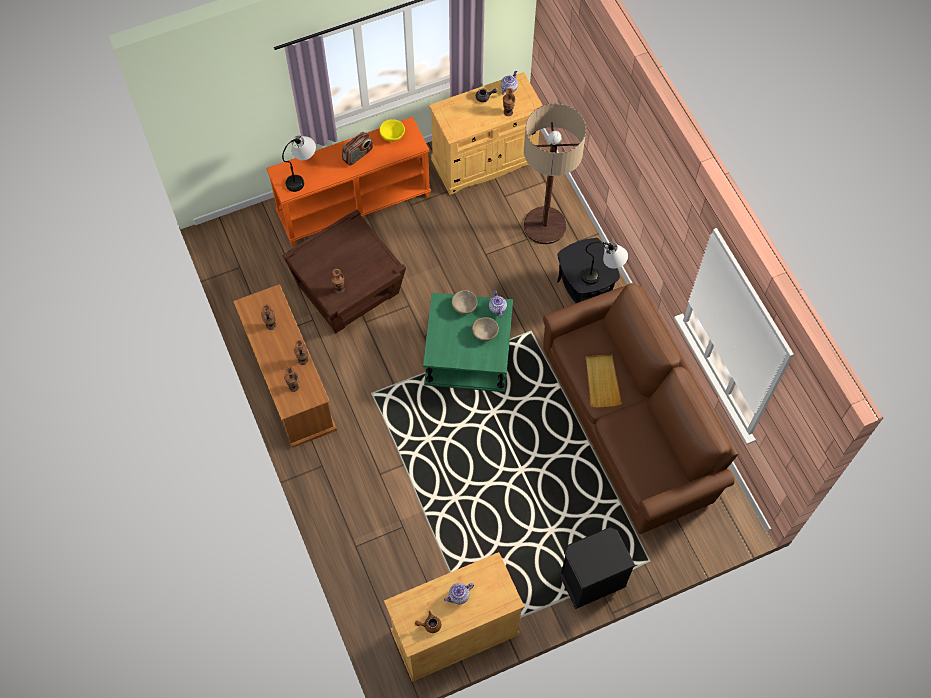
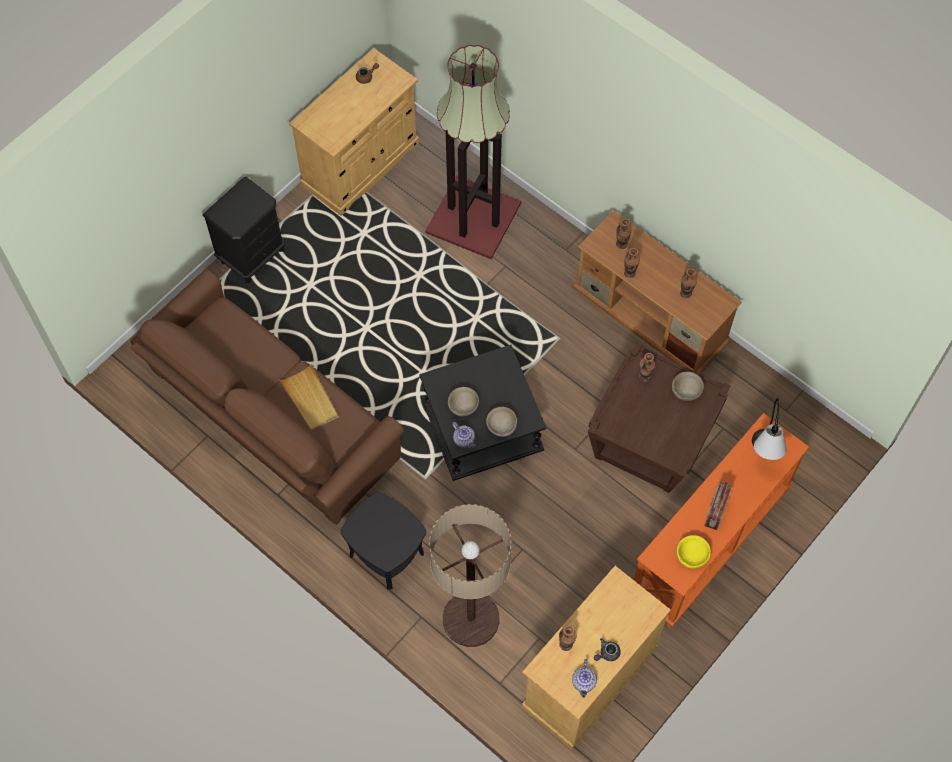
camera: 155 degrees right, 0 degrees up
green side table [423,292,513,392] -> black side table [419,345,546,481]
teapot [444,583,474,604] -> none
table lamp [581,242,628,285] -> none
none -> floor lamp [425,45,521,259]
none -> beige bowl [672,372,704,401]

